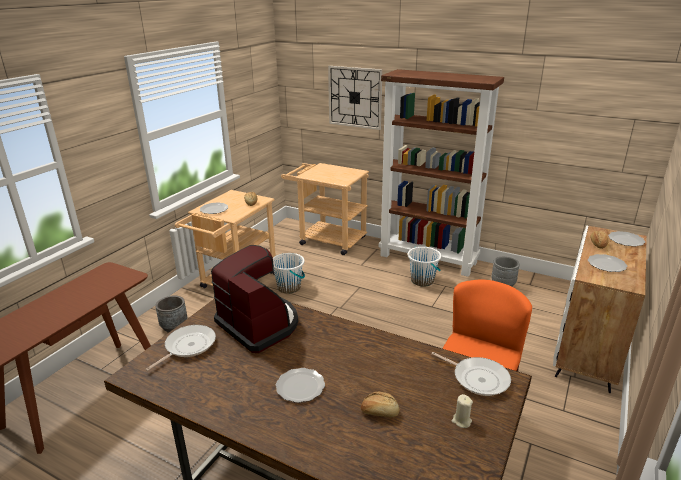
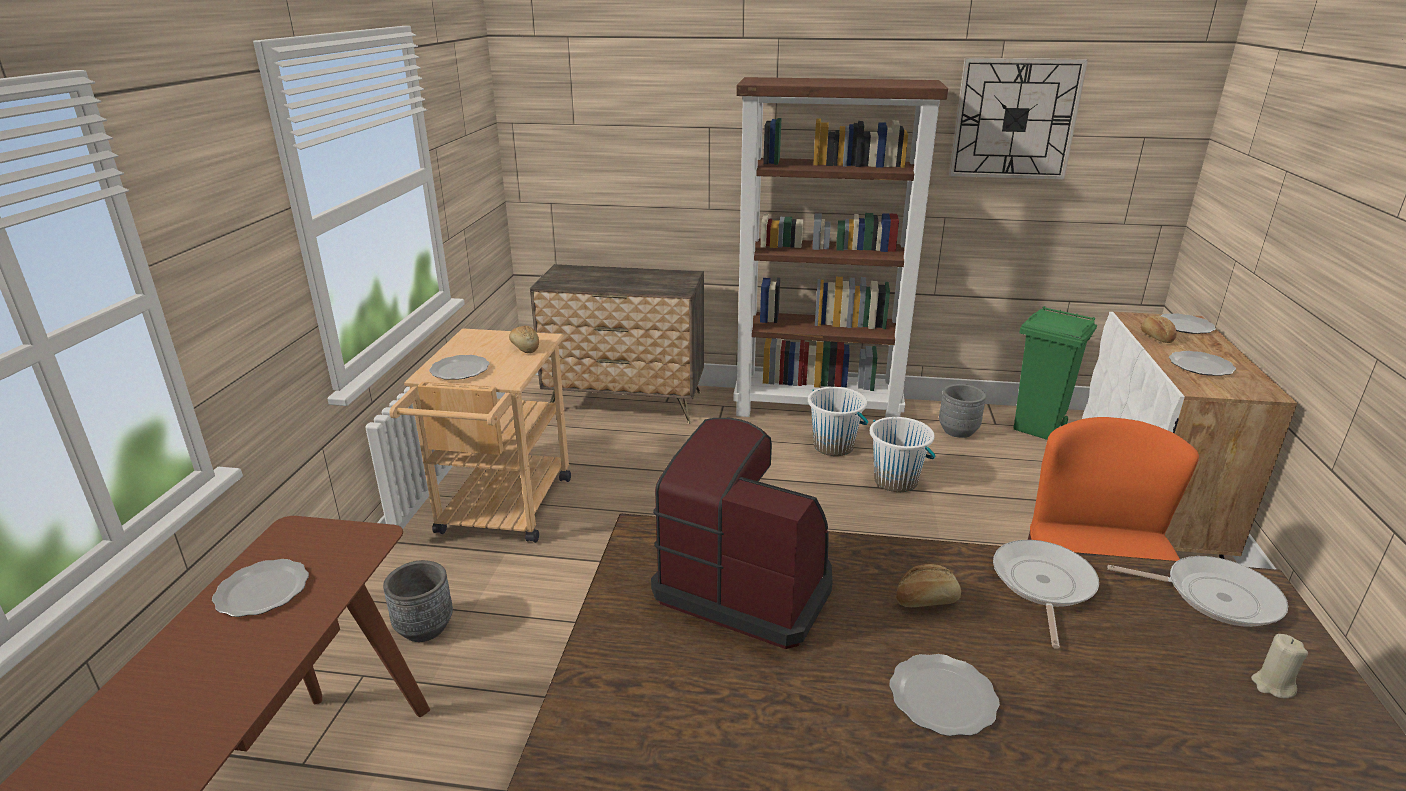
camera: 20 degrees left, 0 degrees up
frying pan [145,325,216,371] -> frying pan moved to [993,540,1099,649]
white bucket [273,253,305,294] -> white bucket moved to [870,417,935,492]
beige cart [281,163,369,255] -> dresser [530,264,704,424]
wall clock [328,66,383,130] -> wall clock moved to [949,58,1088,180]
bread [361,392,400,418] -> bread moved to [896,564,961,607]
none -> plate [212,559,309,617]
none -> green trash can [1013,306,1097,440]

